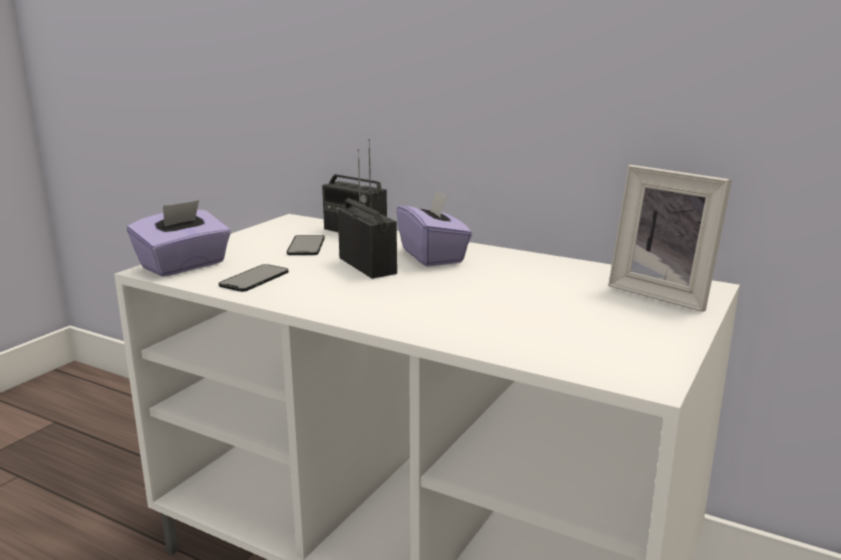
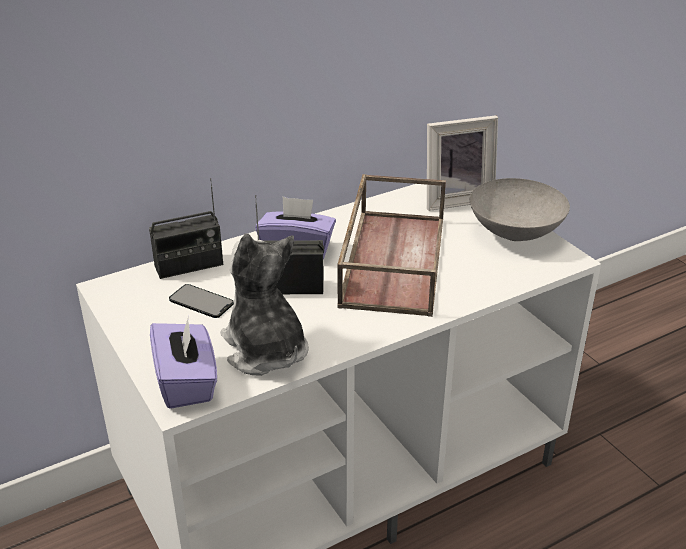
camera: 60 degrees left, 15 degrees up
phone [219,264,289,292] -> plush toy [220,234,309,376]
none -> brown tray [337,174,446,317]
none -> grey bowl [470,178,570,241]

